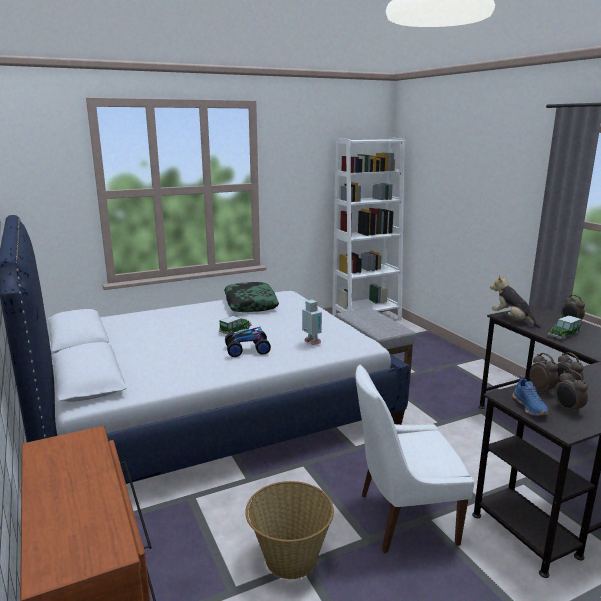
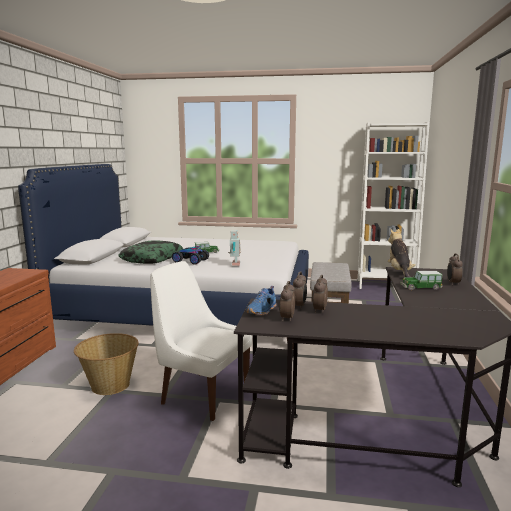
camera: 35 degrees right, 5 degrees down
pillow [224,282,279,312] -> pillow moved to [118,241,183,264]

